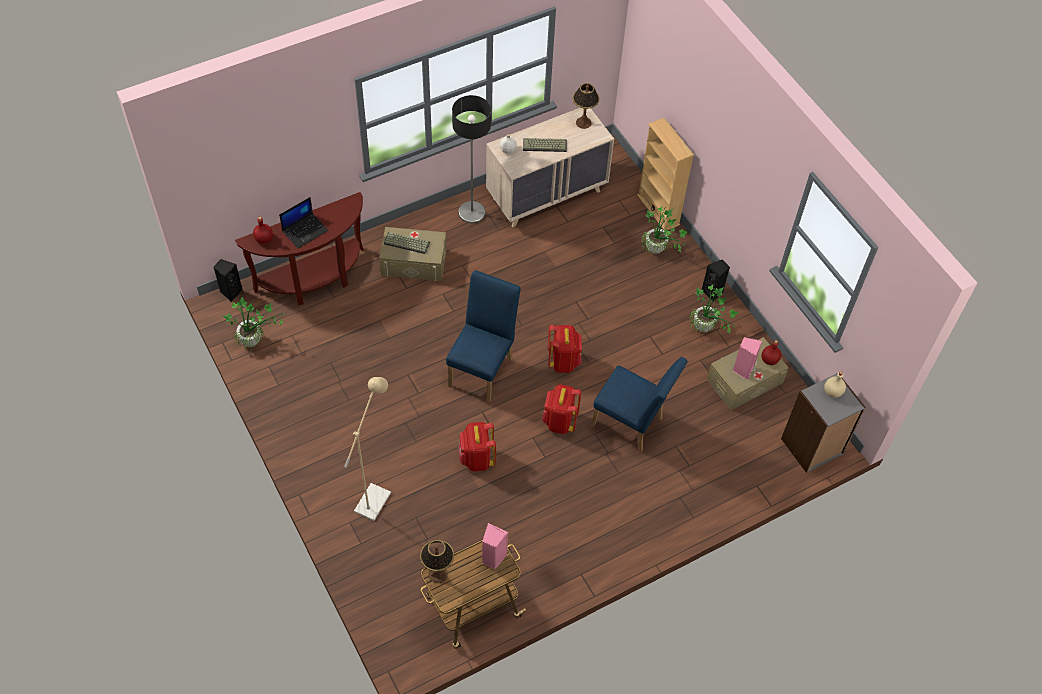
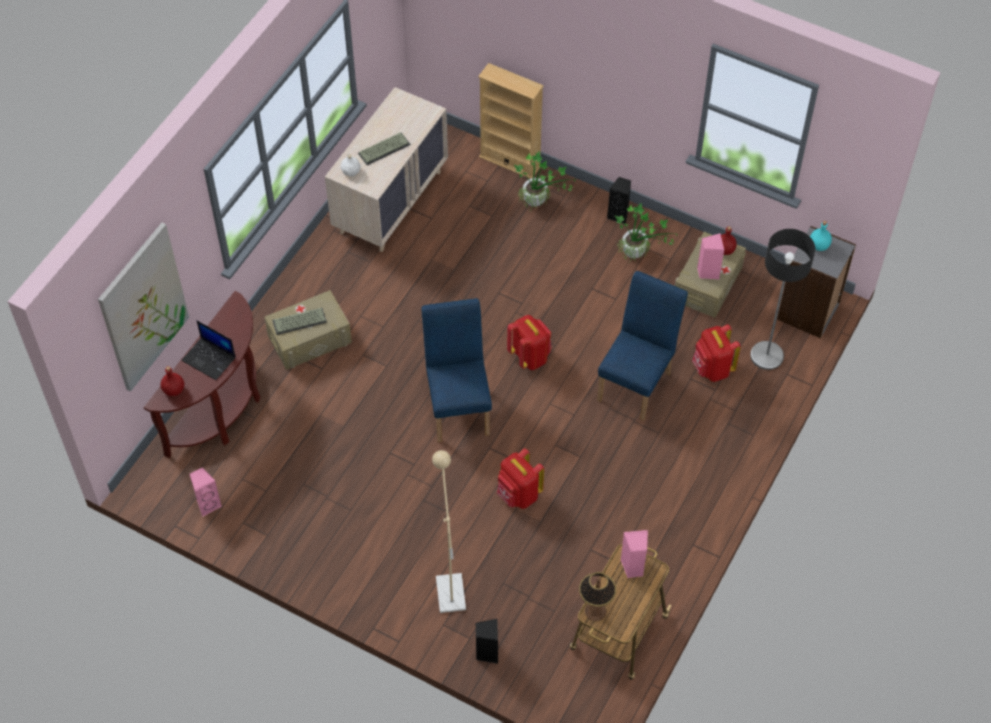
camera: 30 degrees left, 0 degrees up
black speaker [214,259,243,302] -> black speaker moved to [476,619,498,664]
potted plant [222,297,284,350] -> pink speaker [190,467,222,517]
laptop [279,197,328,248] -> laptop turned 105 degrees clockwise [182,321,236,380]
floor lamp [452,95,491,223] -> floor lamp moved to [750,229,815,370]
red backpack [542,384,581,434] -> red backpack moved to [692,324,741,382]
table lamp [572,83,599,129] -> none
blue chair [591,357,688,453] -> blue chair turned 60 degrees counterclockwise [597,271,688,421]
beige bottle [824,371,846,398] -> turquoise bottle [810,221,832,251]
none -> picture [98,223,189,391]

